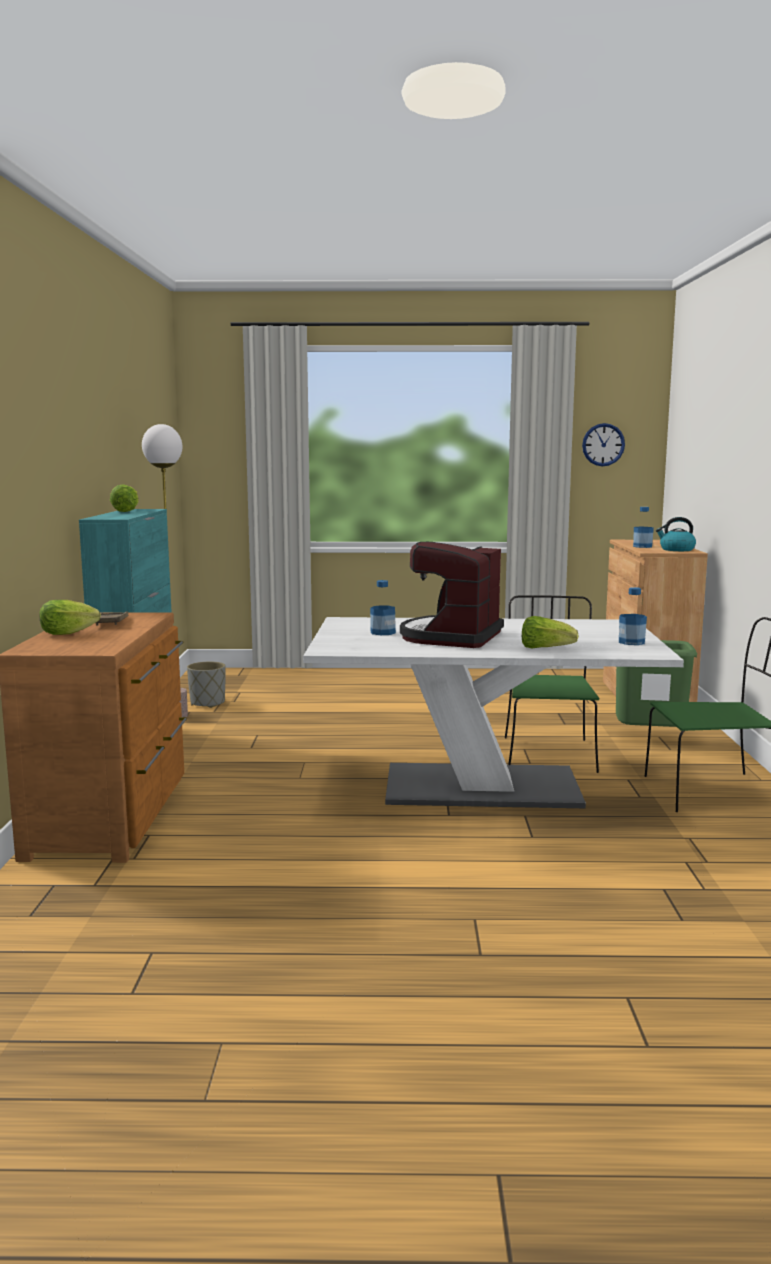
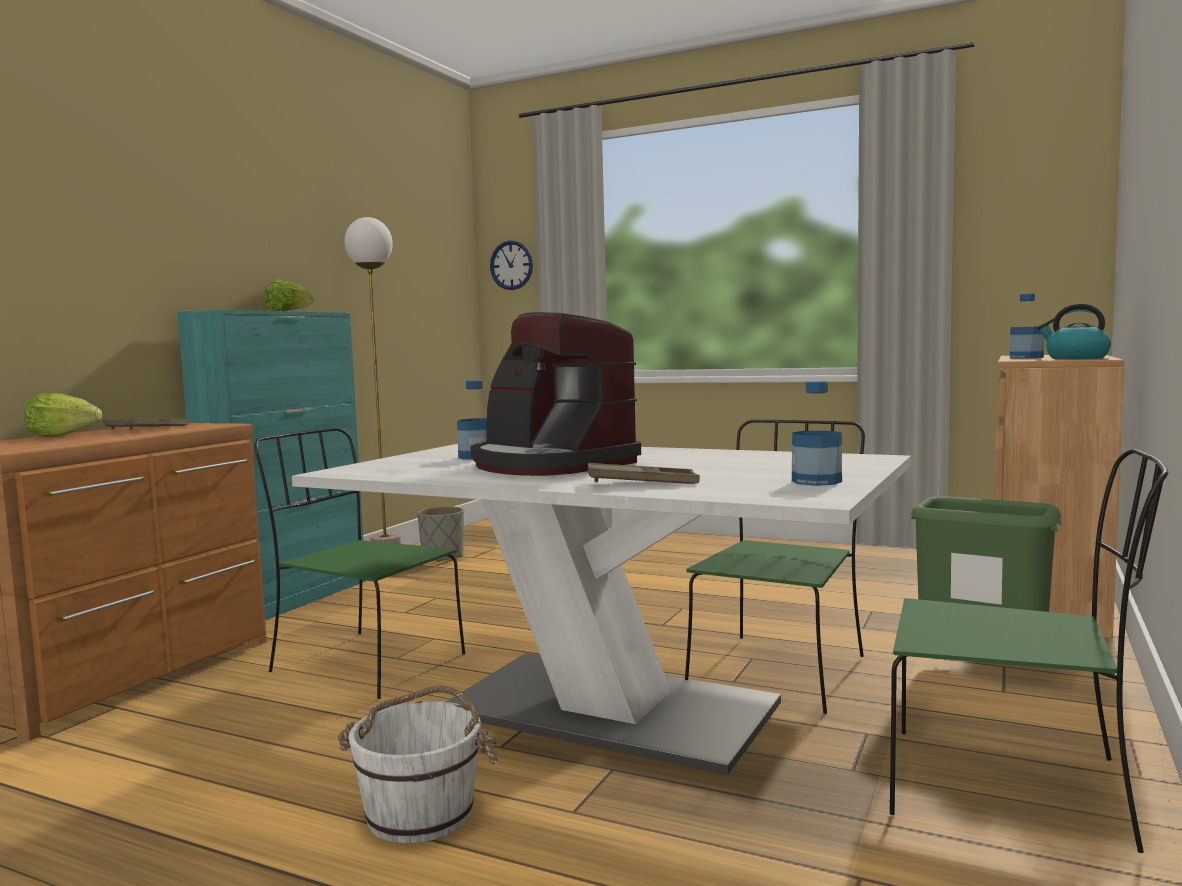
camera: 25 degrees right, 5 degrees down
coffee machine [400,542,504,648] -> coffee machine turned 90 degrees counterclockwise [470,312,641,476]
lettuce [522,616,579,648] -> brown tray [588,463,700,484]
wall clock [582,423,625,466] -> wall clock moved to [490,240,533,290]
none -> green chair [254,428,465,699]
none -> white bucket [337,686,498,844]

